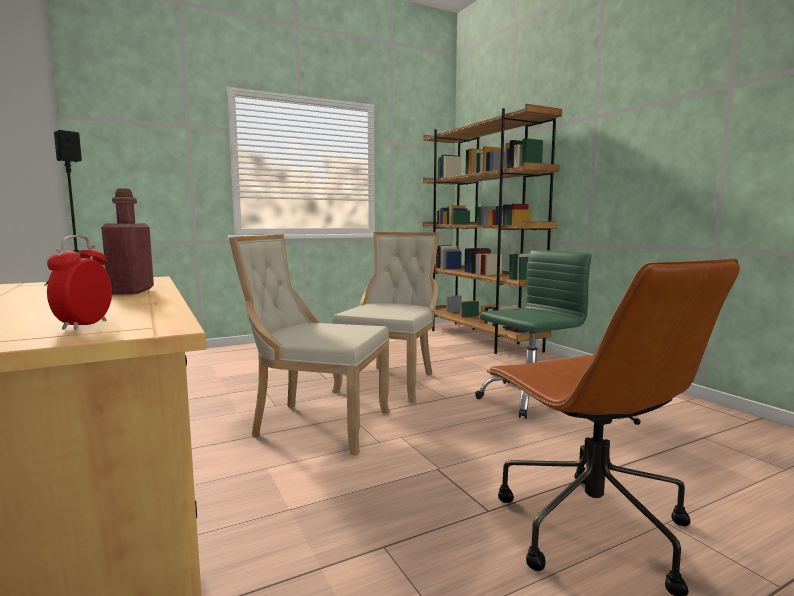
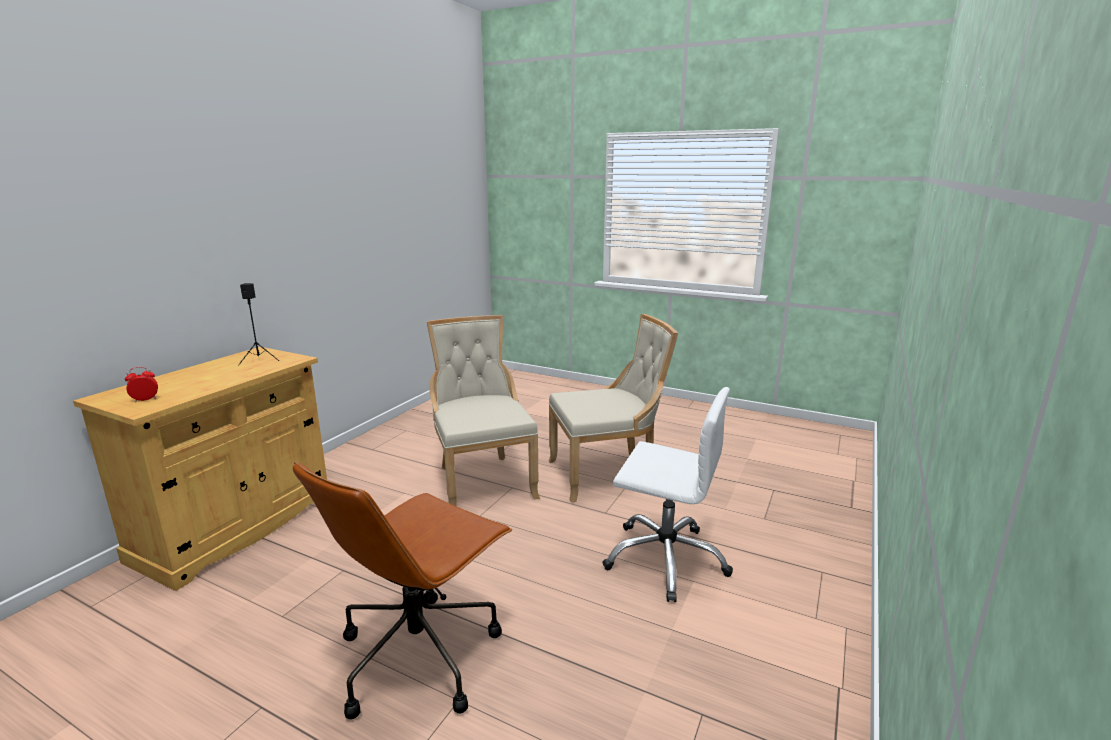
camera: 55 degrees right, 10 degrees up
red bottle [101,188,154,295] -> none
brown bookcase [423,104,562,354] -> none
green office chair [475,250,592,419] -> white office chair [602,387,733,602]

